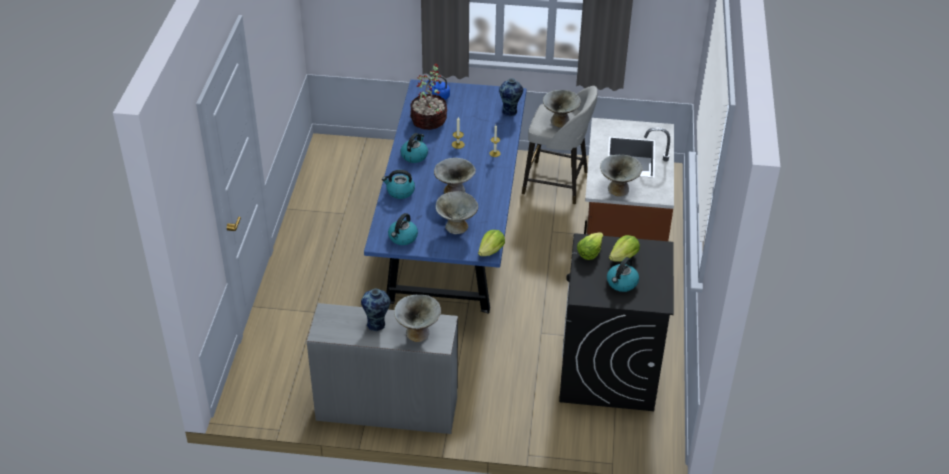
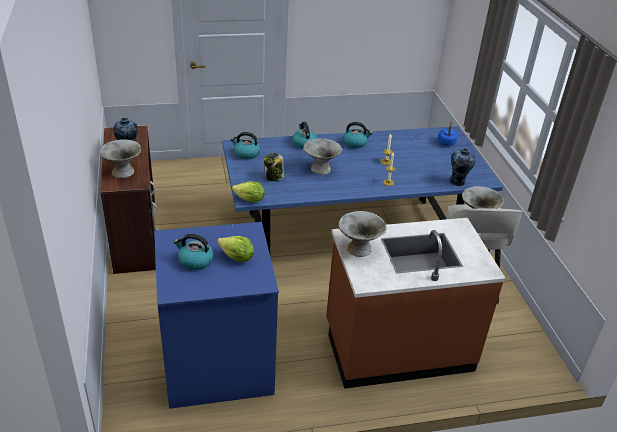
camera: 70 degrees right, 5 degrees down
grey desk [307,303,458,434] -> brown desk [100,125,158,274]
potted plant [410,64,447,130] -> none
grey bowl [436,191,478,234] -> jar [264,153,284,181]
black washing machine [559,233,674,411] -> blue washing machine [154,222,279,409]
lettuce [577,232,604,260] -> none

